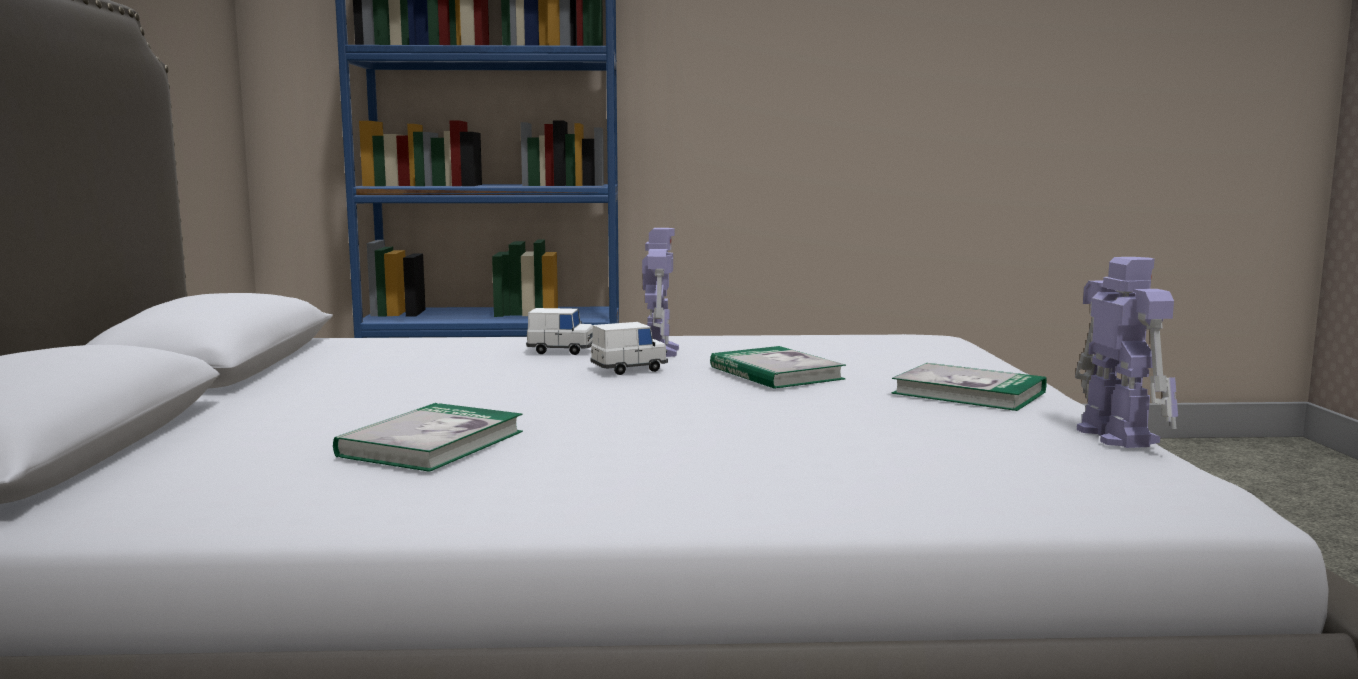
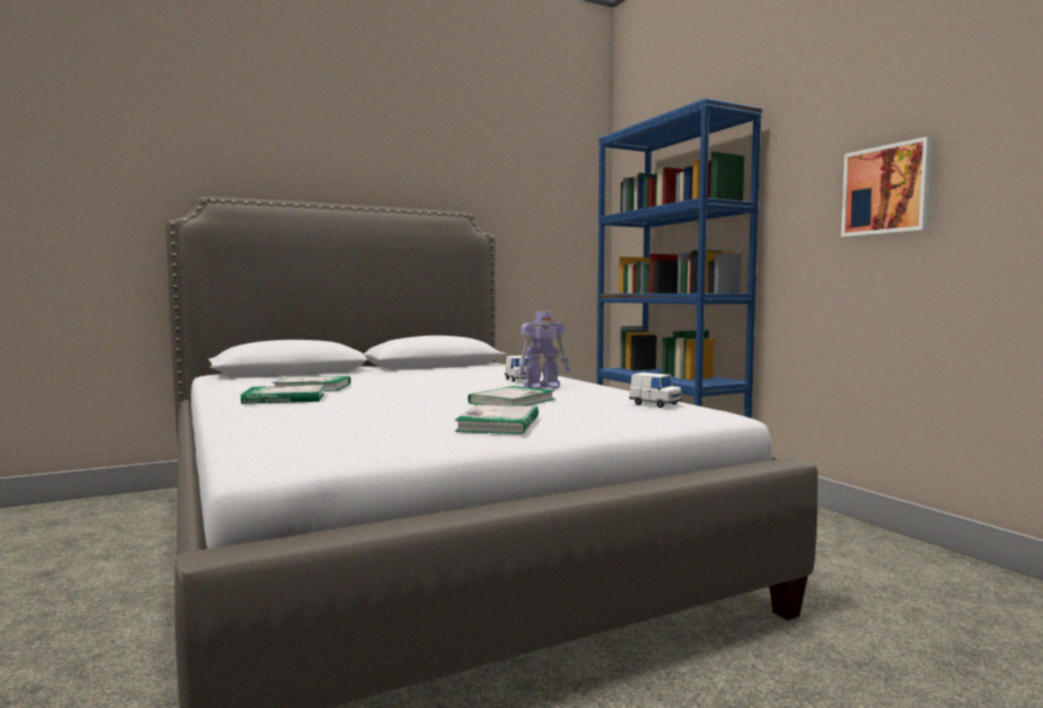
camera: 65 degrees right, 5 degrees down
white toy car [590,322,668,375] -> white toy car moved to [629,373,682,408]
toy robot [1075,257,1178,448] -> none
none -> book [241,385,325,404]
none -> picture [841,136,934,237]

